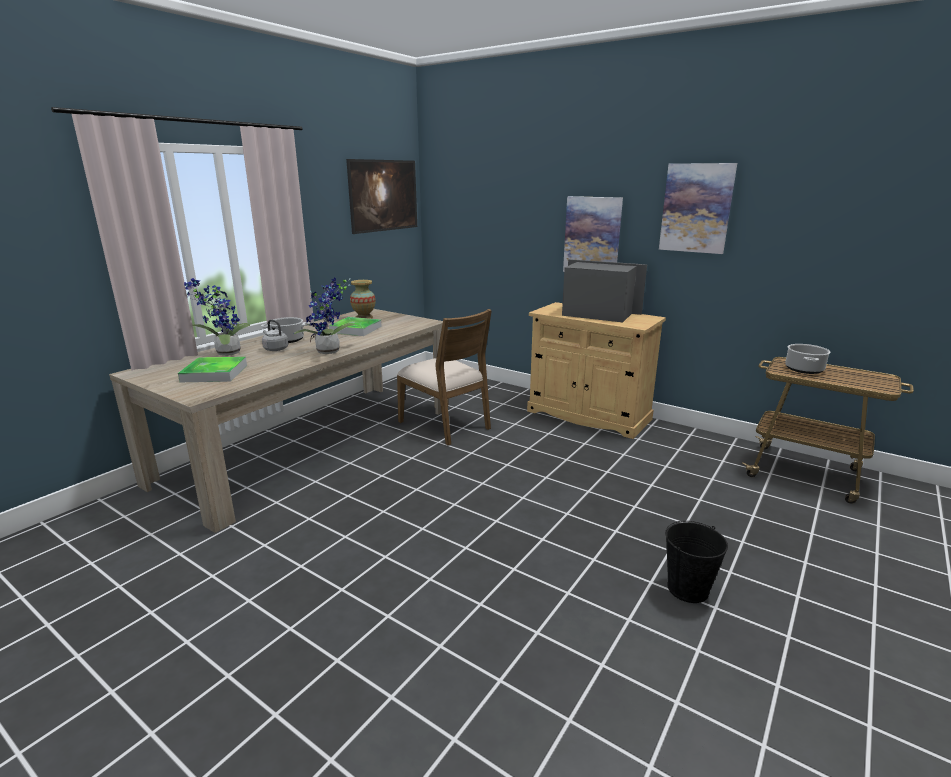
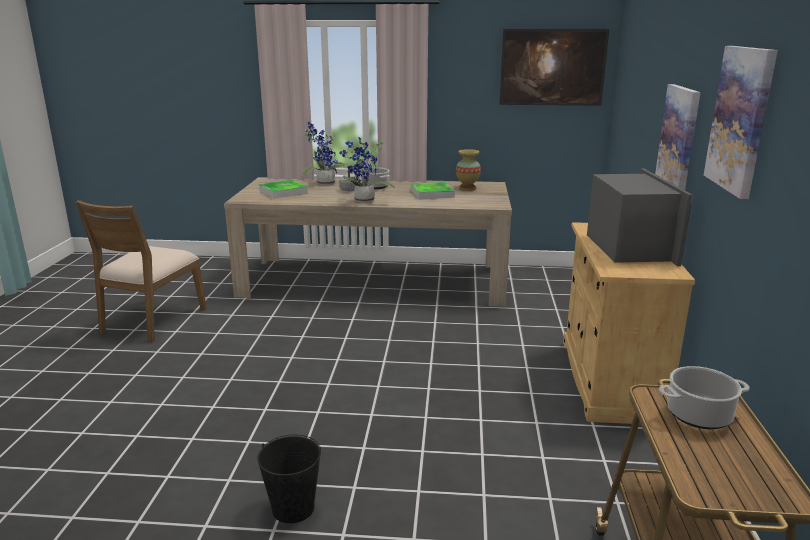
camera: 60 degrees right, 0 degrees up
brown chair [397,309,492,446] -> brown chair moved to [75,200,206,343]

